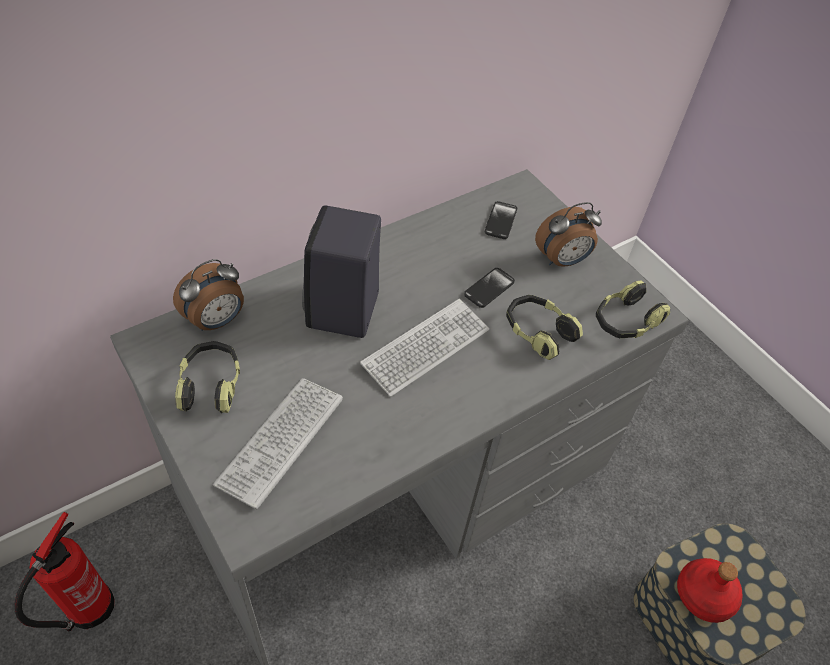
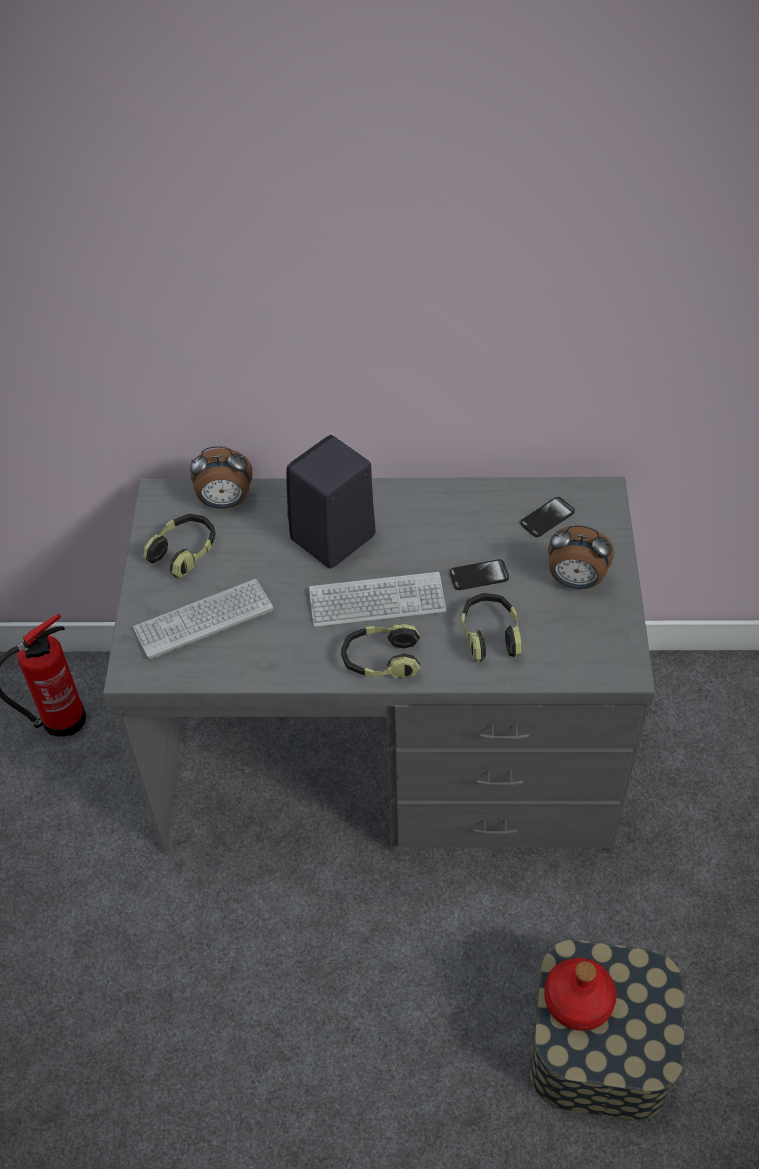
camera: 40 degrees right, 0 degrees up
headphones [596,280,670,338] -> headphones moved to [341,624,421,678]

